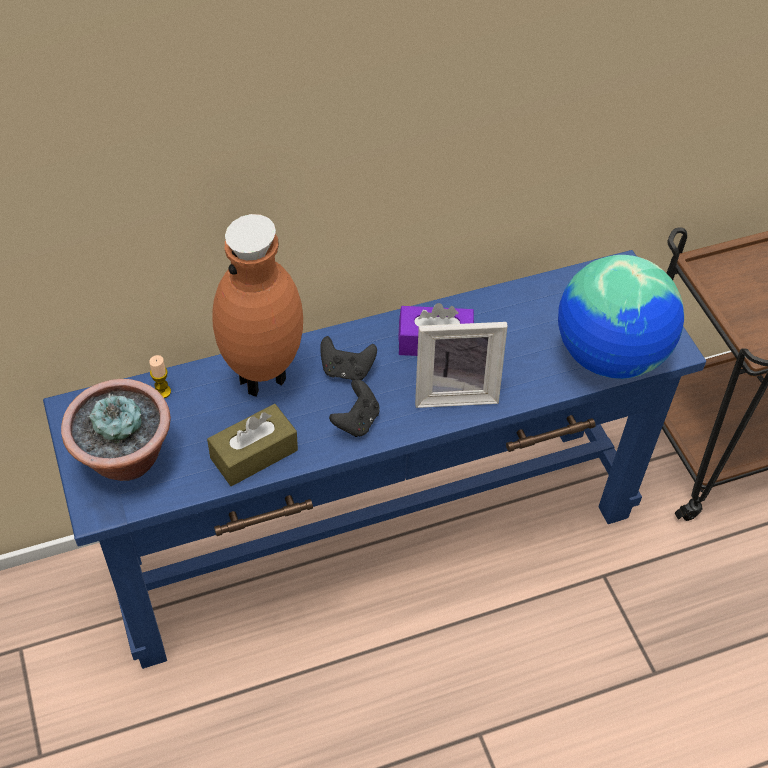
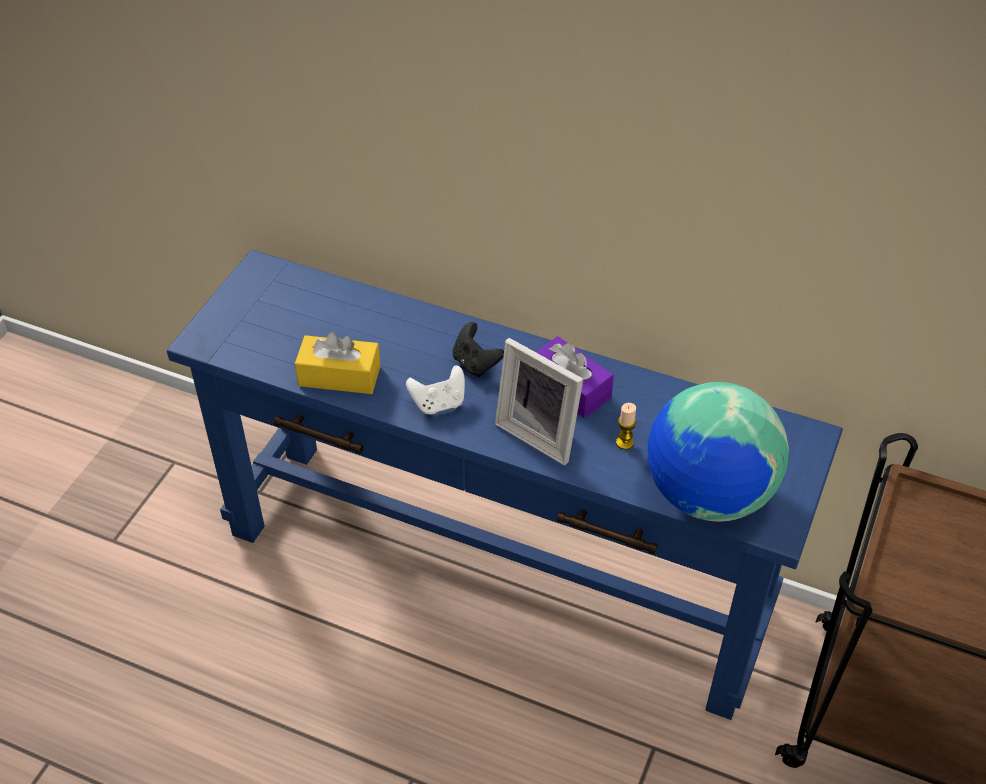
camera: 45 degrees right, 5 degrees down
potted plant [61,379,171,481] -> none
candle [149,355,171,398] -> candle moved to [616,403,637,450]
brown tissue box [207,404,298,486] -> yellow tissue box [295,332,380,394]
brown vase [212,214,303,397] -> none
black game controller [329,379,380,437] -> white game controller [406,365,465,414]

